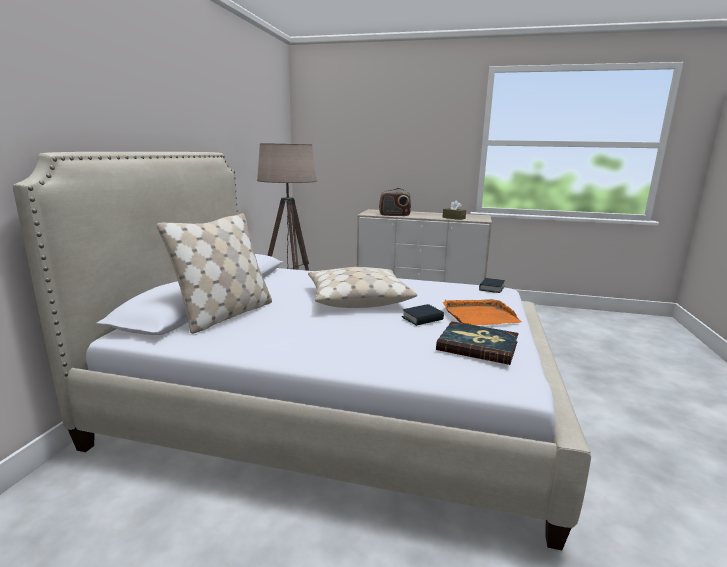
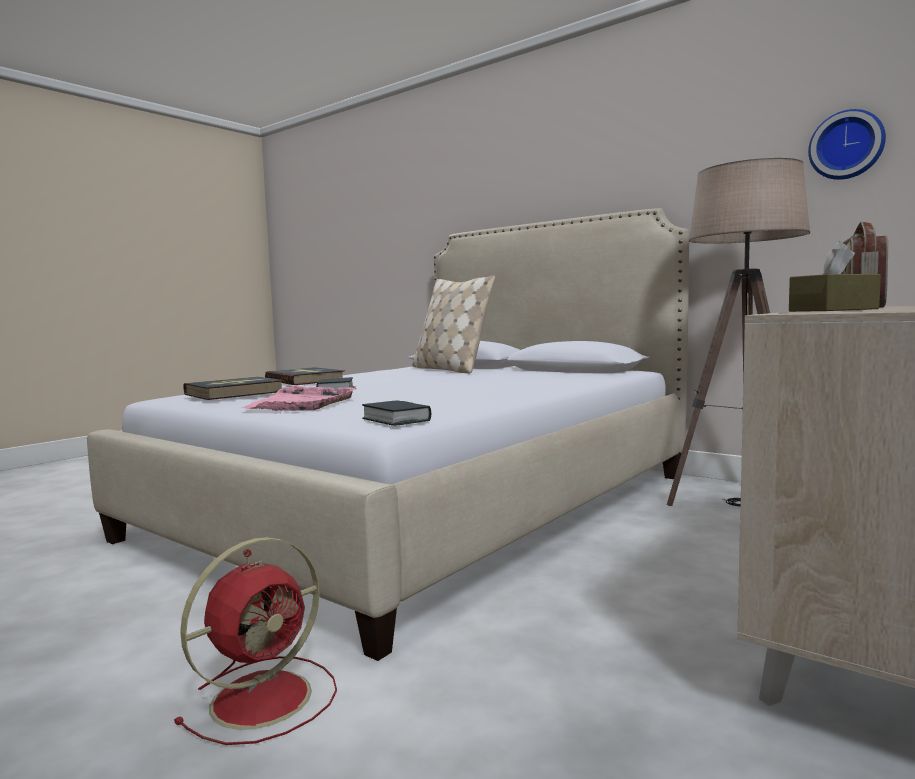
camera: 115 degrees right, 10 degrees down
beige pillow [308,267,417,308] -> none
orange tray [443,299,522,325] -> pink tray [241,386,356,411]
none -> red fan [174,537,337,745]
none -> book [265,367,345,385]
none -> wall clock [808,109,886,180]

